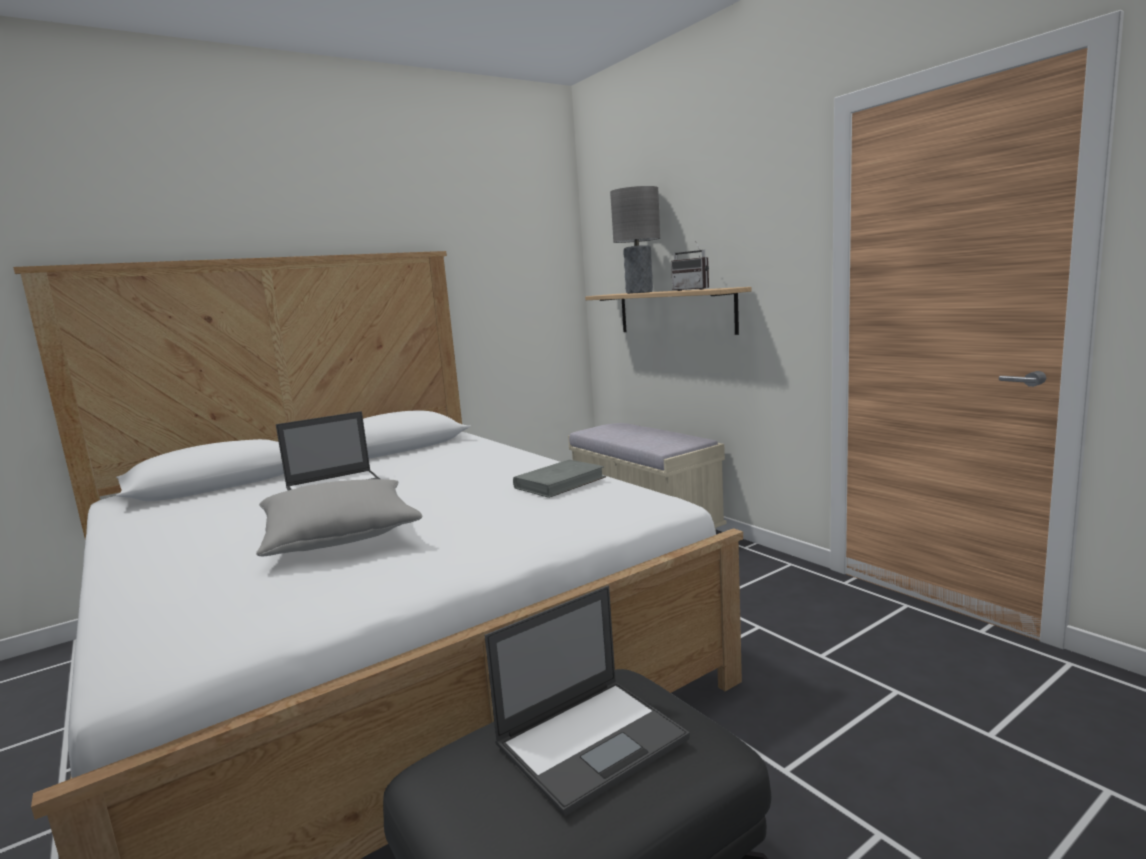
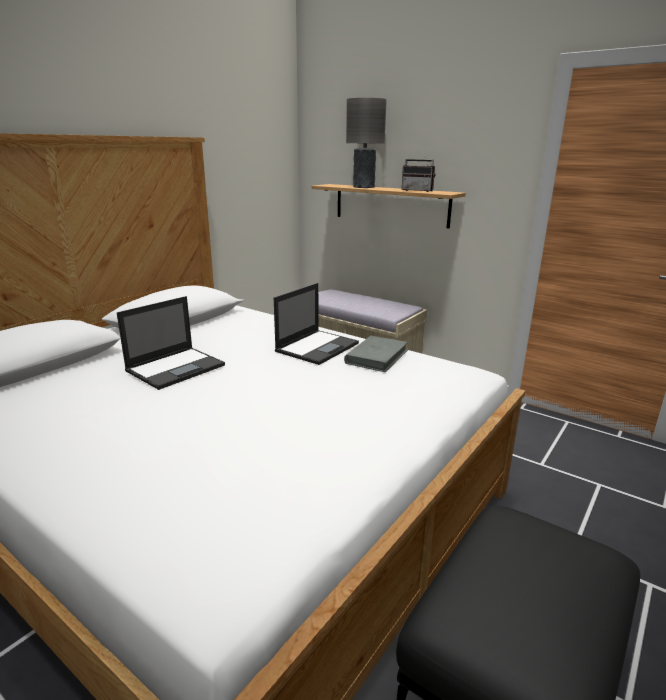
camera: 20 degrees left, 10 degrees up
grey pillow [256,479,422,556] -> none
laptop [485,586,690,816] -> laptop moved to [274,283,359,365]

